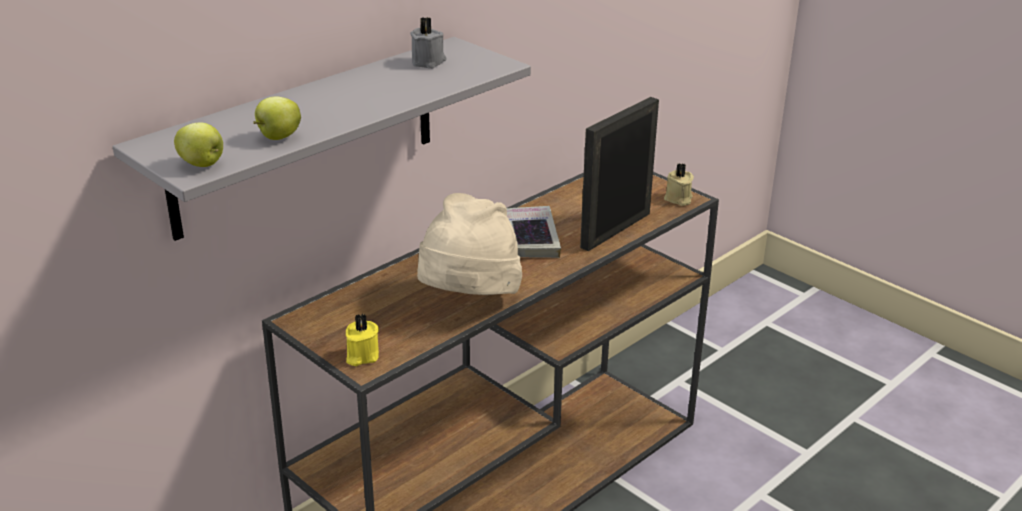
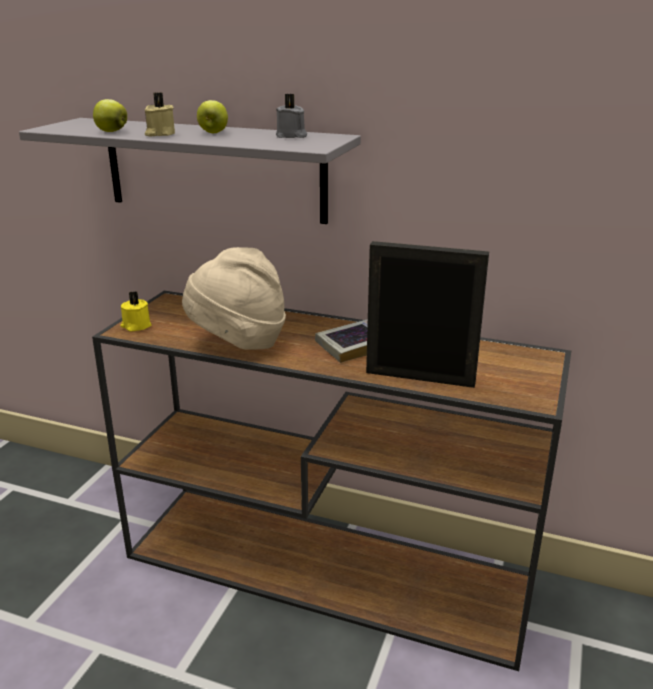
camera: 65 degrees right, 5 degrees down
apple [174,123,223,167] -> apple moved to [197,100,228,133]
beige candle [664,163,694,206] -> beige candle moved to [145,92,175,137]

